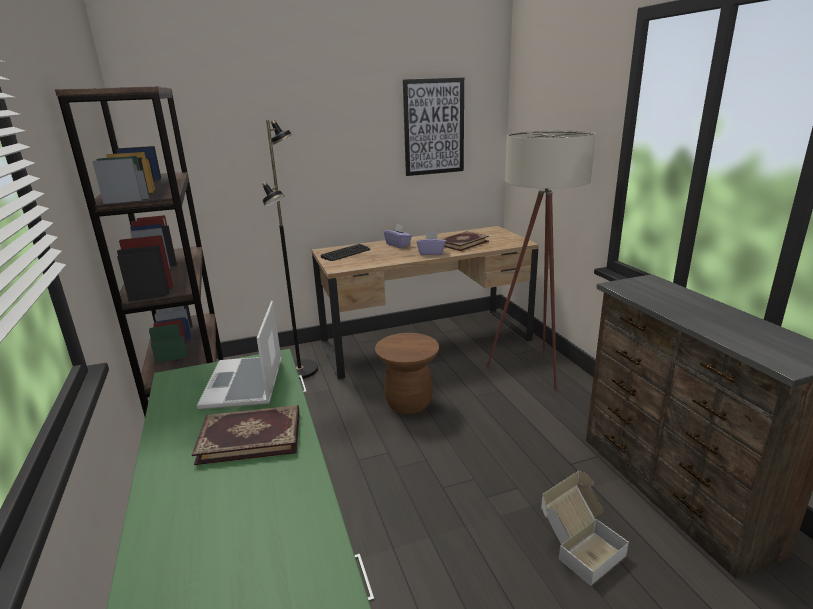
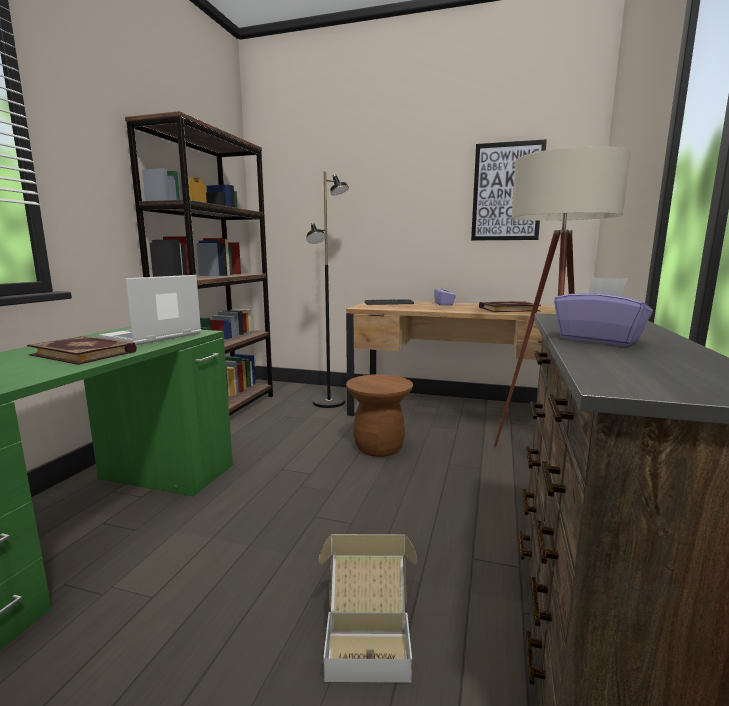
camera: 35 degrees right, 10 degrees down
purple tissue box [417,231,446,255] -> purple tissue box moved to [554,277,653,346]

